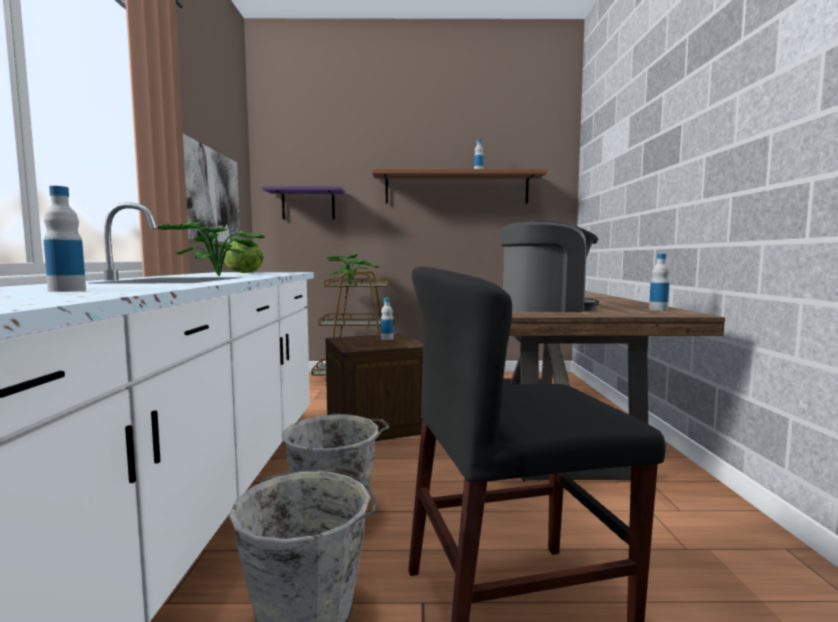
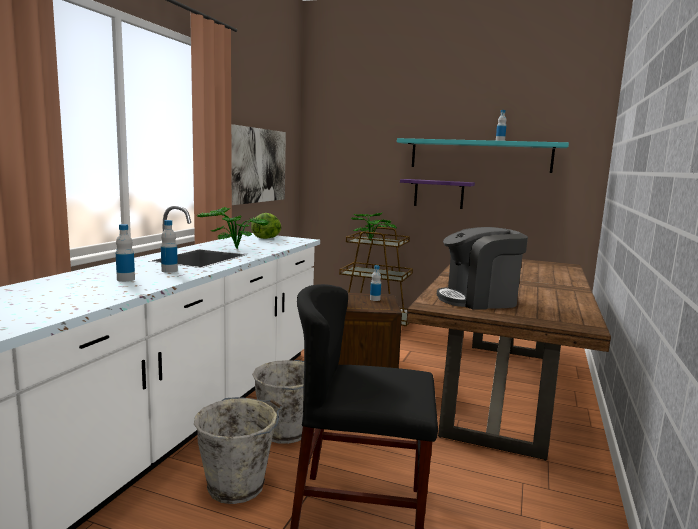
camera: 20 degrees right, 5 degrees up
purple shelf [262,186,345,219] -> purple shelf moved to [400,179,475,209]
brown shelf [372,169,547,204] -> turquoise shelf [397,138,569,173]
coffee machine [501,221,599,312] -> coffee machine turned 150 degrees clockwise [437,227,528,310]
bottle [649,254,670,311] -> bottle moved to [161,220,178,273]

